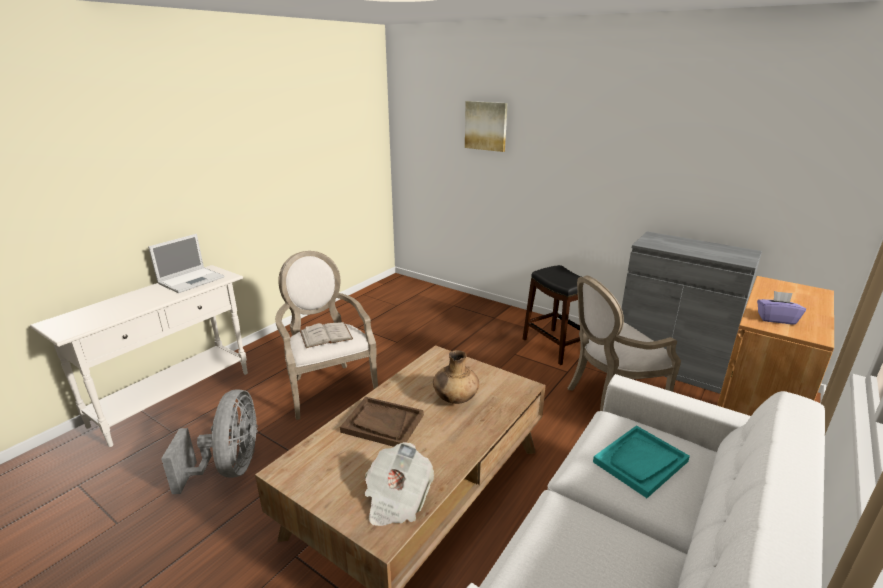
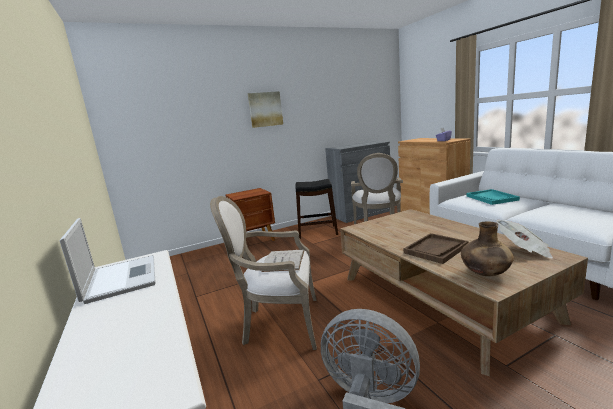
camera: 60 degrees left, 10 degrees down
brown vase [433,350,479,404] -> brown vase moved to [461,221,514,276]
picture [465,101,508,152] -> picture moved to [248,91,283,128]
none -> brown nightstand [225,188,275,241]

